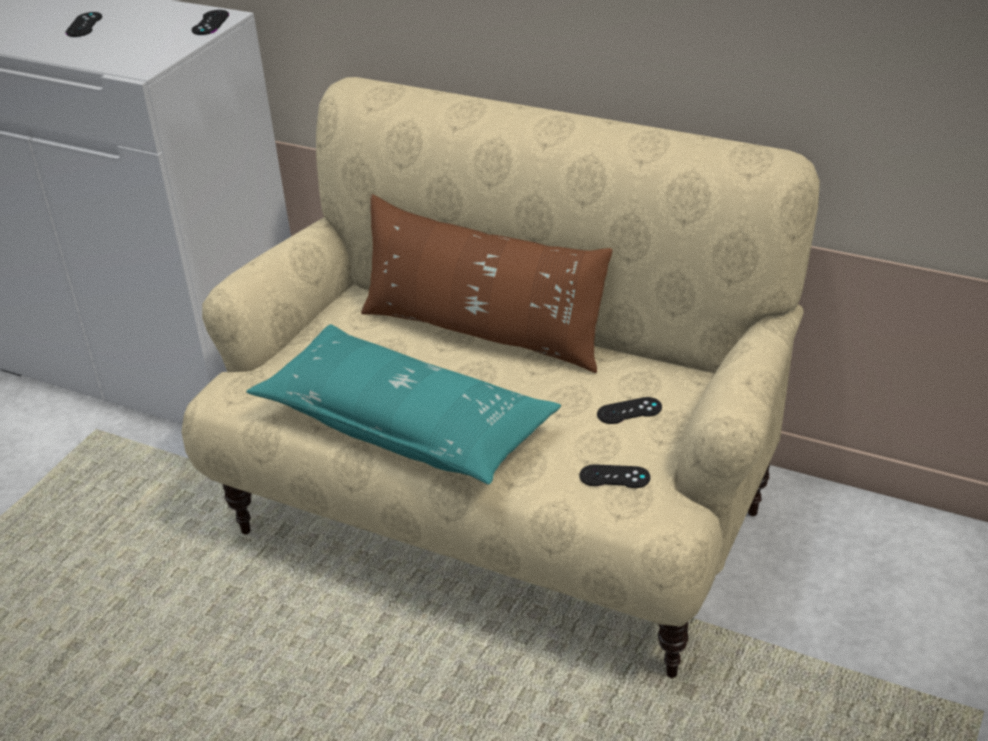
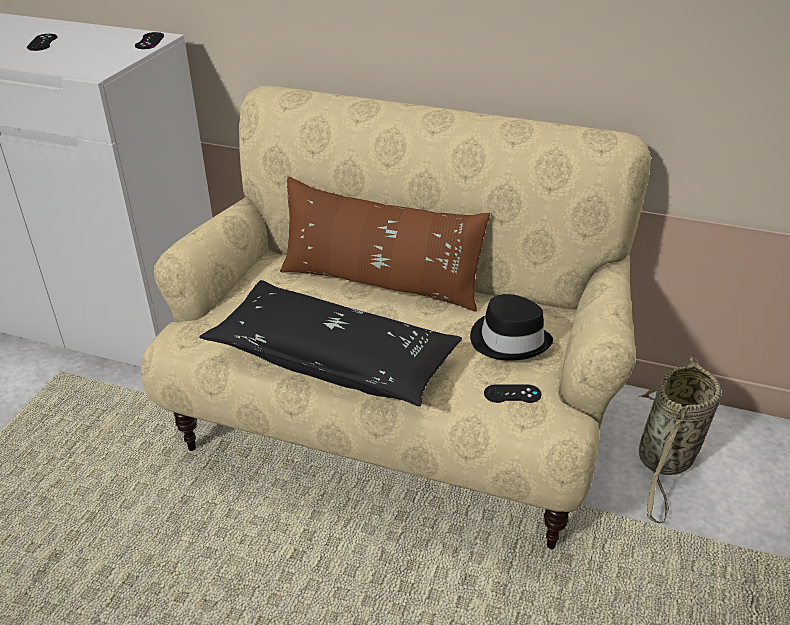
camera: 10 degrees left, 0 degrees up
turquoise pillow [246,324,561,485] -> black pillow [199,280,462,407]
black game controller [597,397,662,424] -> black hat [470,294,553,361]
none -> basket [639,357,721,523]

